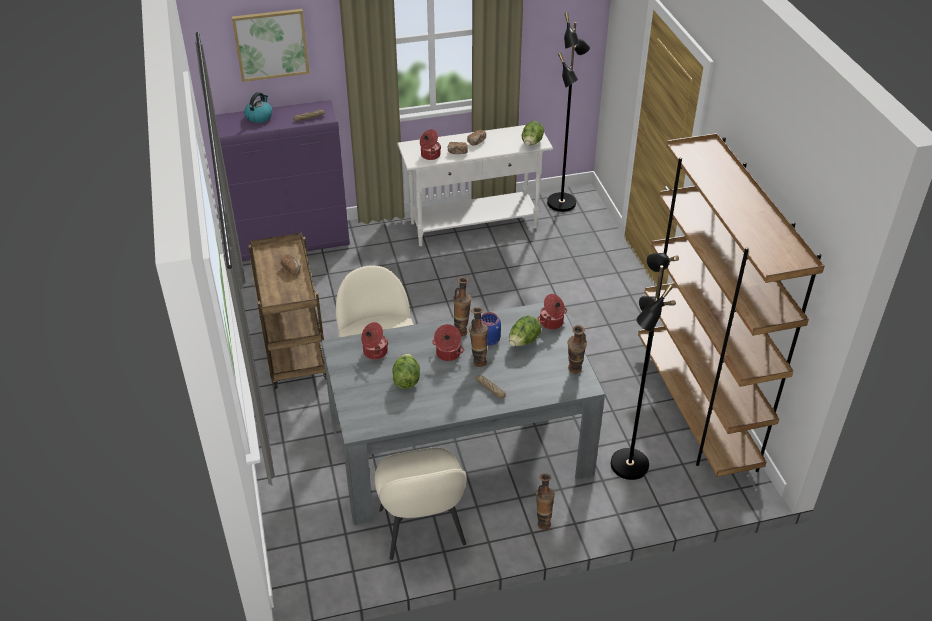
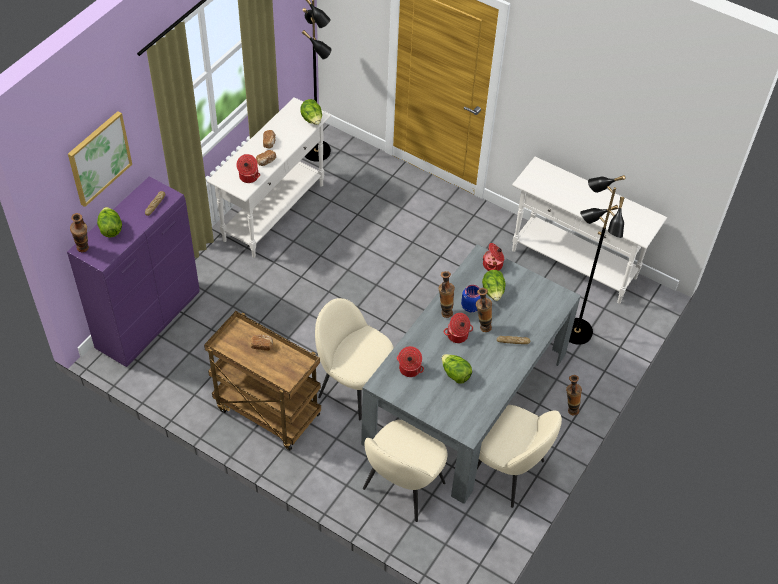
camera: 45 degrees left, 10 degrees up
kettle [244,92,272,123] -> lettuce [97,207,122,238]
vase [568,325,587,373] -> vase moved to [70,213,89,252]
brown bookcase [638,133,824,477] -> white console table [512,157,667,304]
none -> beige chair [363,420,448,522]

